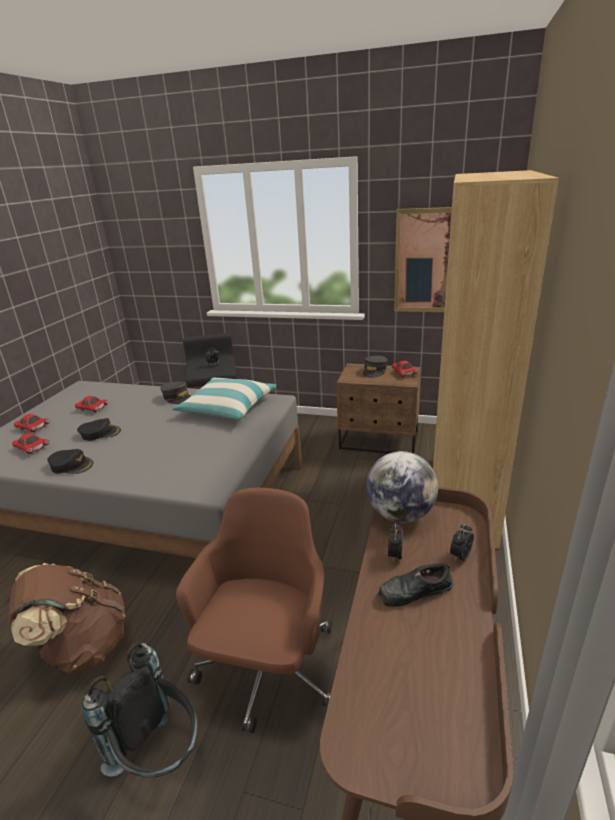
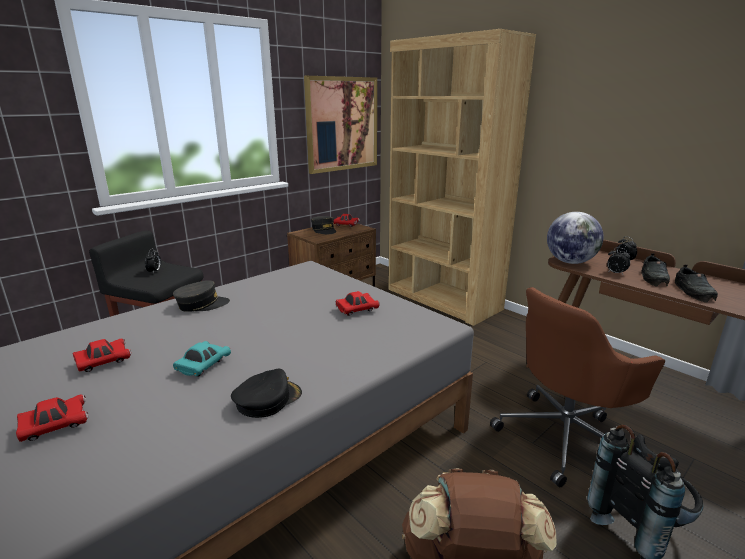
camera: 60 degrees left, 5 degrees down
red toy car [12,433,49,454] -> red toy car moved to [336,291,380,316]
black cap [77,418,121,441] -> turquoise toy car [173,341,231,377]
pillow [173,377,276,420] -> none
brown office chair [176,488,332,733] -> brown office chair turned 75 degrees counterclockwise [490,287,665,488]
none -> black shoe [675,264,718,303]

